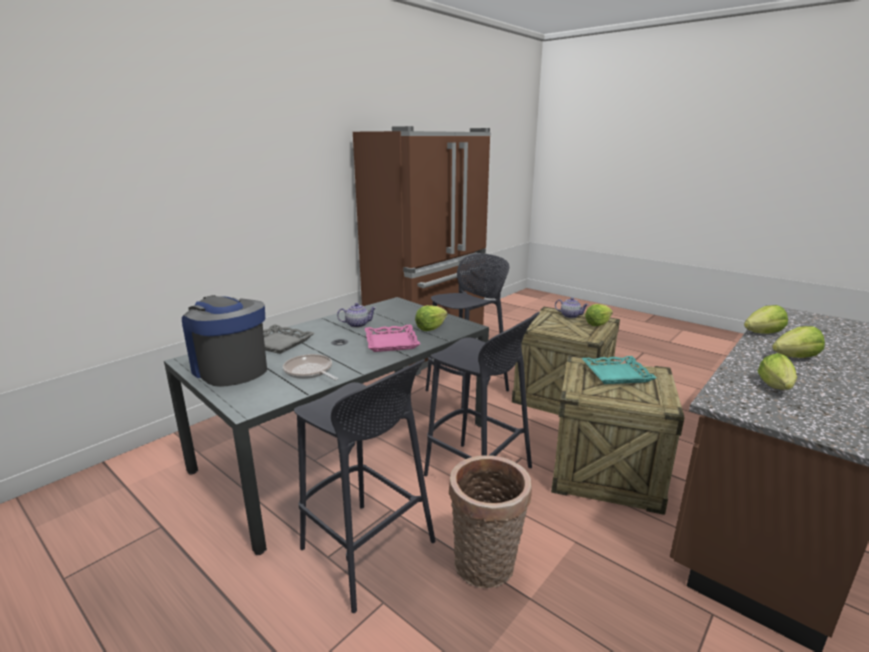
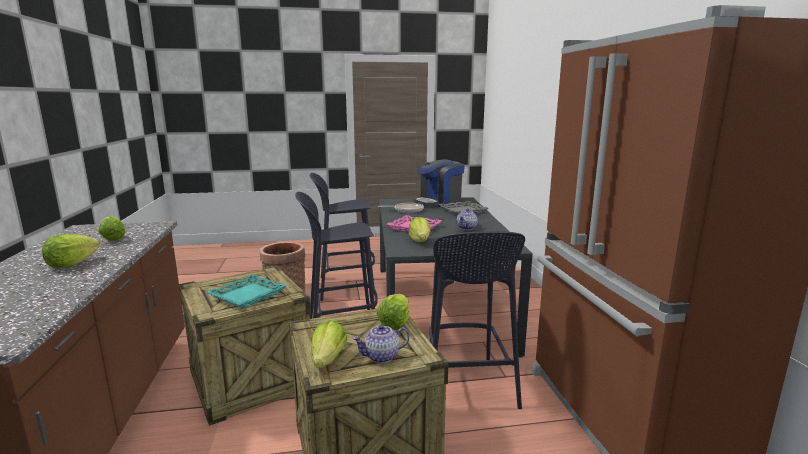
camera: 130 degrees right, 5 degrees down
coffee machine [182,295,267,387] -> coffee machine turned 150 degrees clockwise [413,159,465,207]
lettuce [744,305,788,334] -> lettuce moved to [377,294,409,330]

